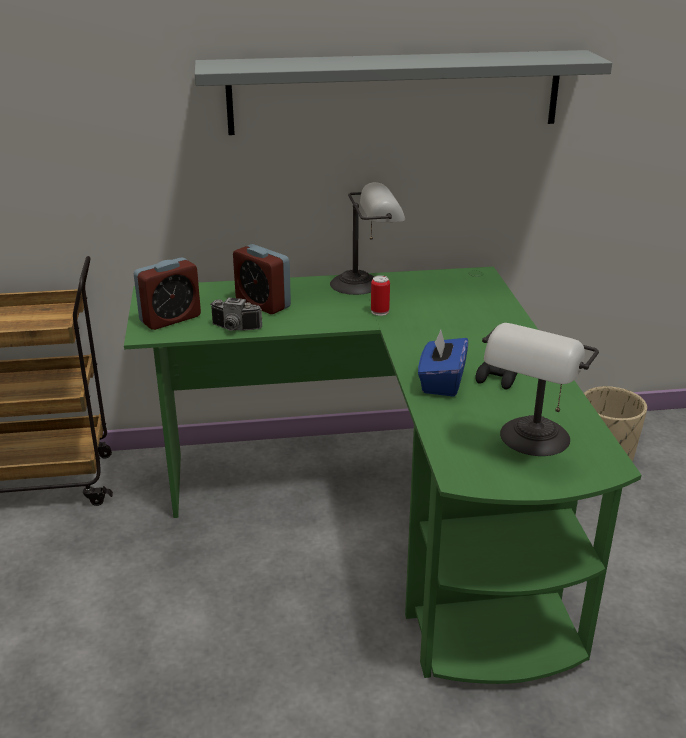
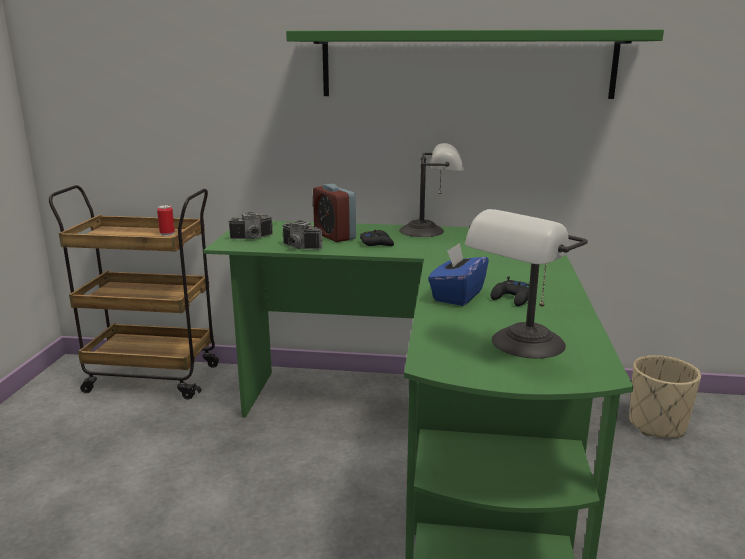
camera: 15 degrees right, 10 degrees down
alarm clock [134,257,201,330] -> camera [228,212,273,239]
grey shelf [195,50,612,135] -> green shelf [286,29,664,99]
can [371,275,390,316] -> can moved to [157,205,175,236]
none -> black game controller [360,230,394,246]

